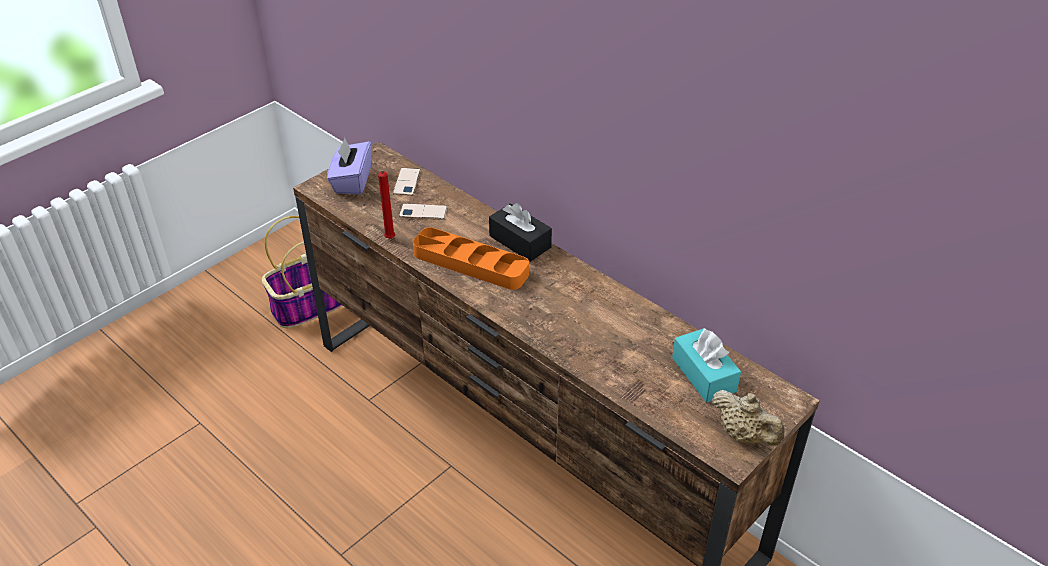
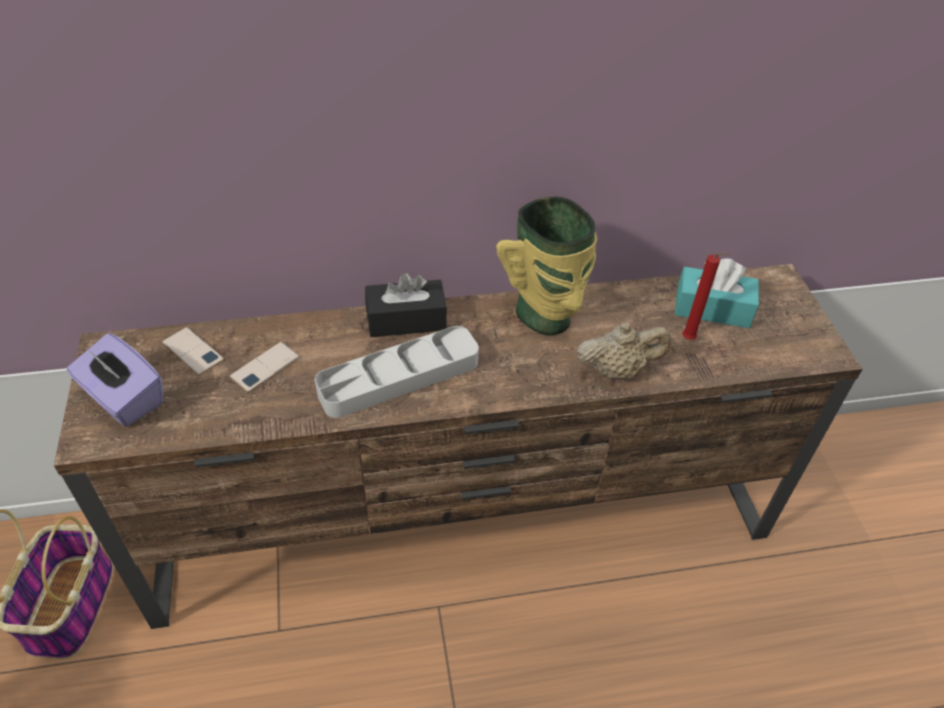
camera: 55 degrees left, 5 degrees up
red candle [378,171,395,239] -> red candle moved to [682,253,730,340]
orange tray [413,227,529,290] -> grey tray [315,326,479,418]
beige teapot [712,390,784,446] -> beige teapot moved to [577,322,671,379]
none -> vase [496,196,597,336]

